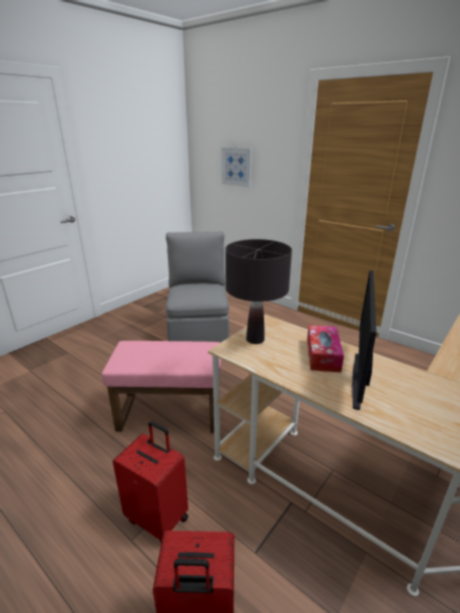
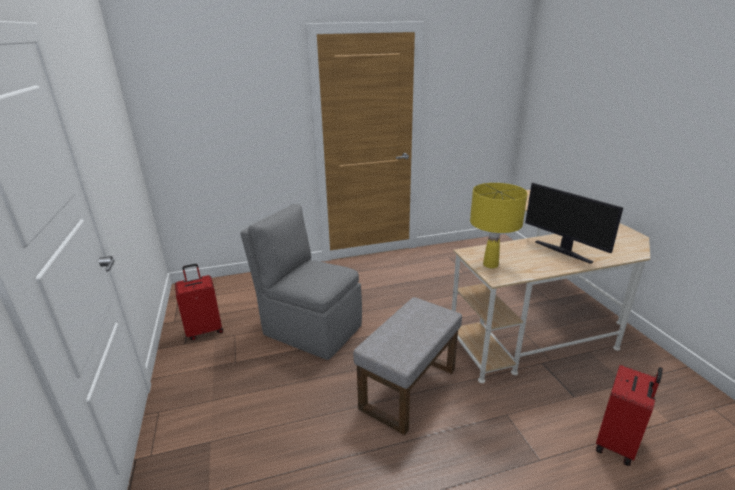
camera: 55 degrees left, 0 degrees up
pink ottoman [102,341,221,433] -> grey ottoman [353,297,462,435]
red suitcase [113,421,188,542] -> red suitcase moved to [175,264,223,340]
picture [222,147,252,187] -> none
black table lamp [225,239,292,344] -> yellow table lamp [470,183,528,268]
tissue box [307,325,344,372] -> none

